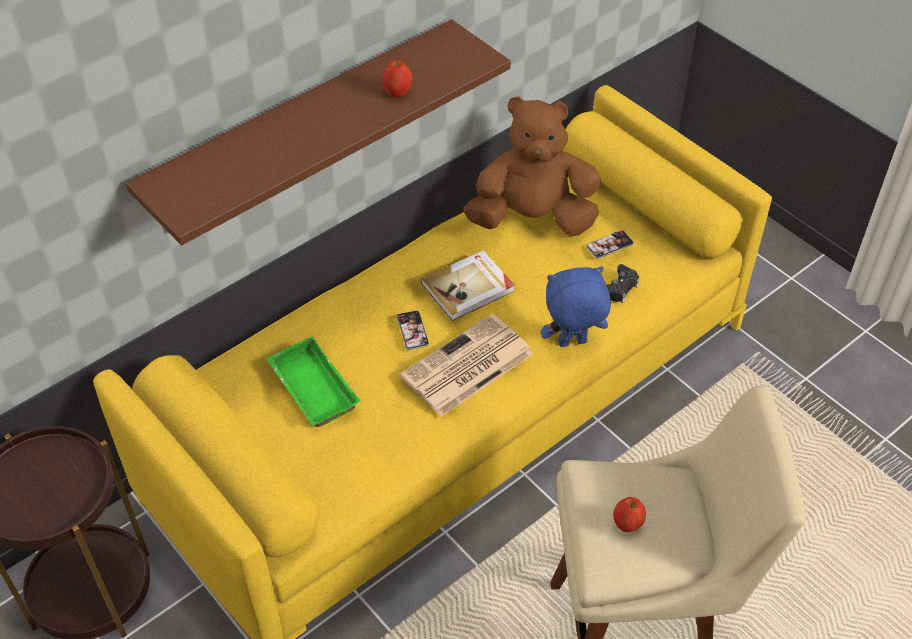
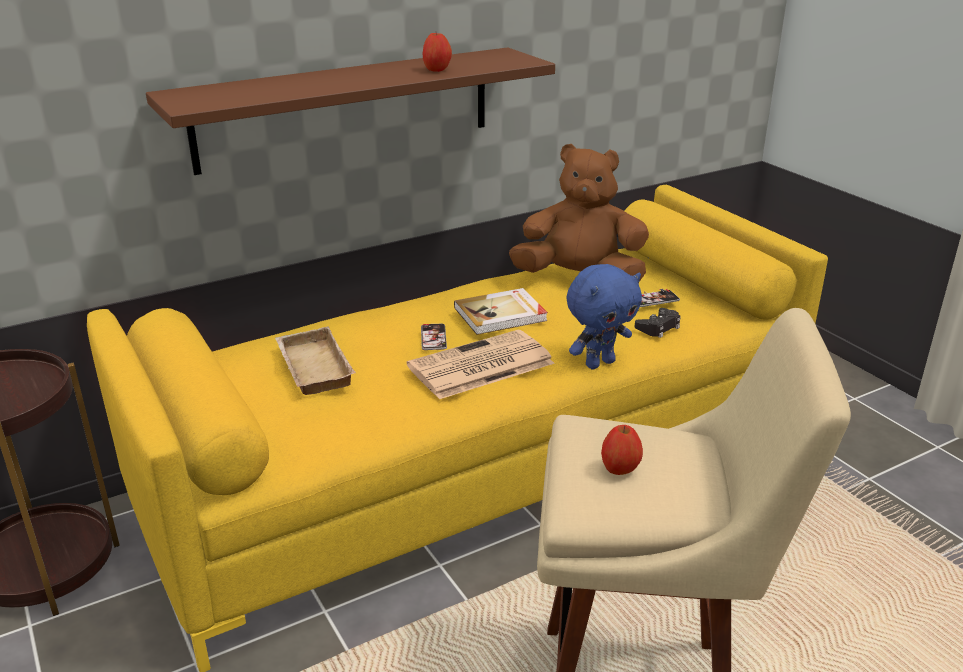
camera: 10 degrees right, 20 degrees down
green tray [266,336,360,427] -> beige tray [275,326,355,395]
blue plush toy [541,266,611,347] -> blue plush toy turned 150 degrees clockwise [566,264,642,369]

